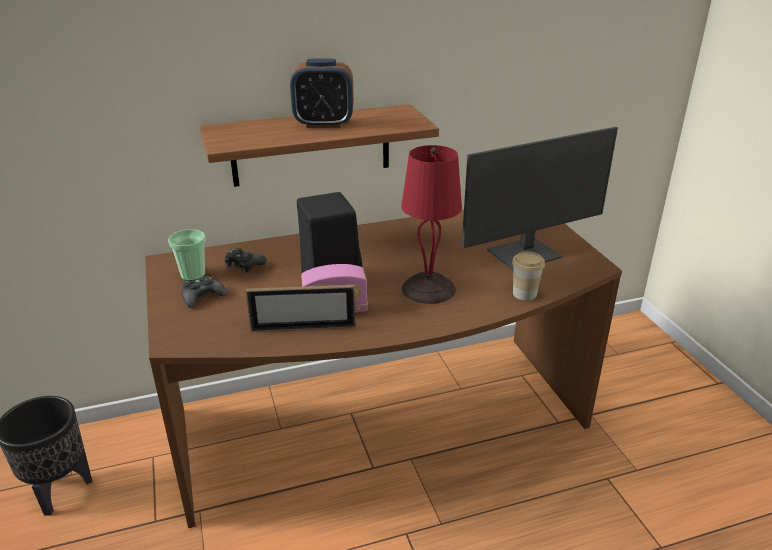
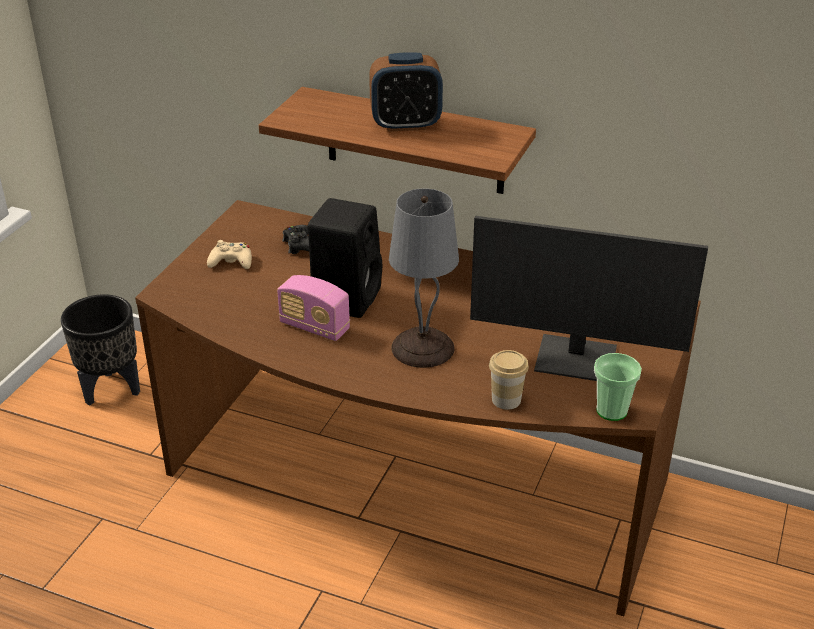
camera: 40 degrees right, 5 degrees up
cup [168,229,206,281] -> cup moved to [594,353,642,421]
black game controller [182,276,227,308] -> beige game controller [207,240,252,269]
picture frame [246,285,355,332] -> none
alarm clock [290,58,354,128] -> alarm clock turned 45 degrees counterclockwise [369,52,443,132]
red table lamp [401,145,462,304] -> grey table lamp [389,188,459,368]

